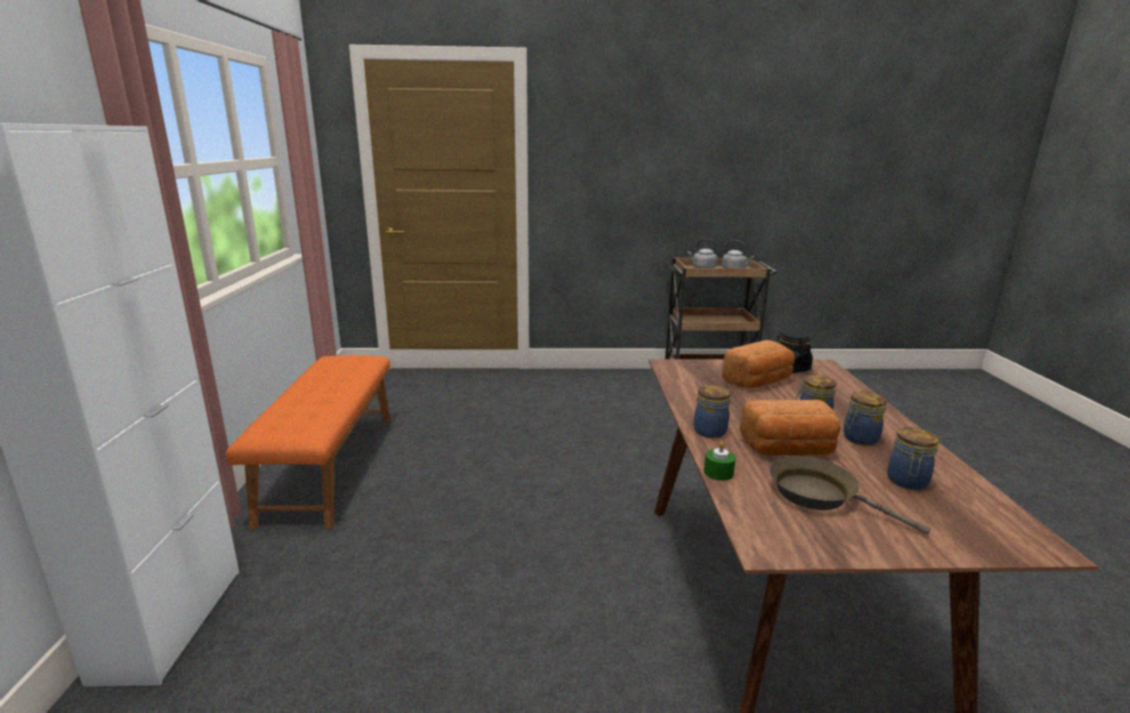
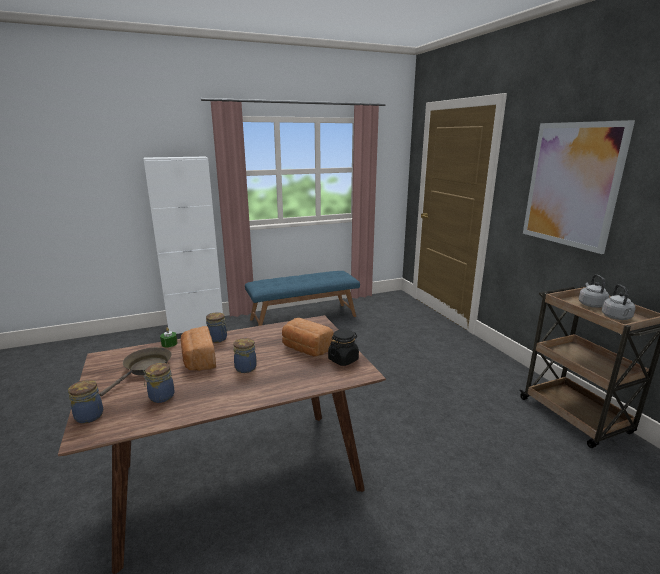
camera: 70 degrees right, 0 degrees up
orange bench [226,355,390,530] -> blue bench [245,271,360,326]
jar [844,391,887,445] -> jar moved to [68,380,103,423]
none -> picture [523,120,635,254]

